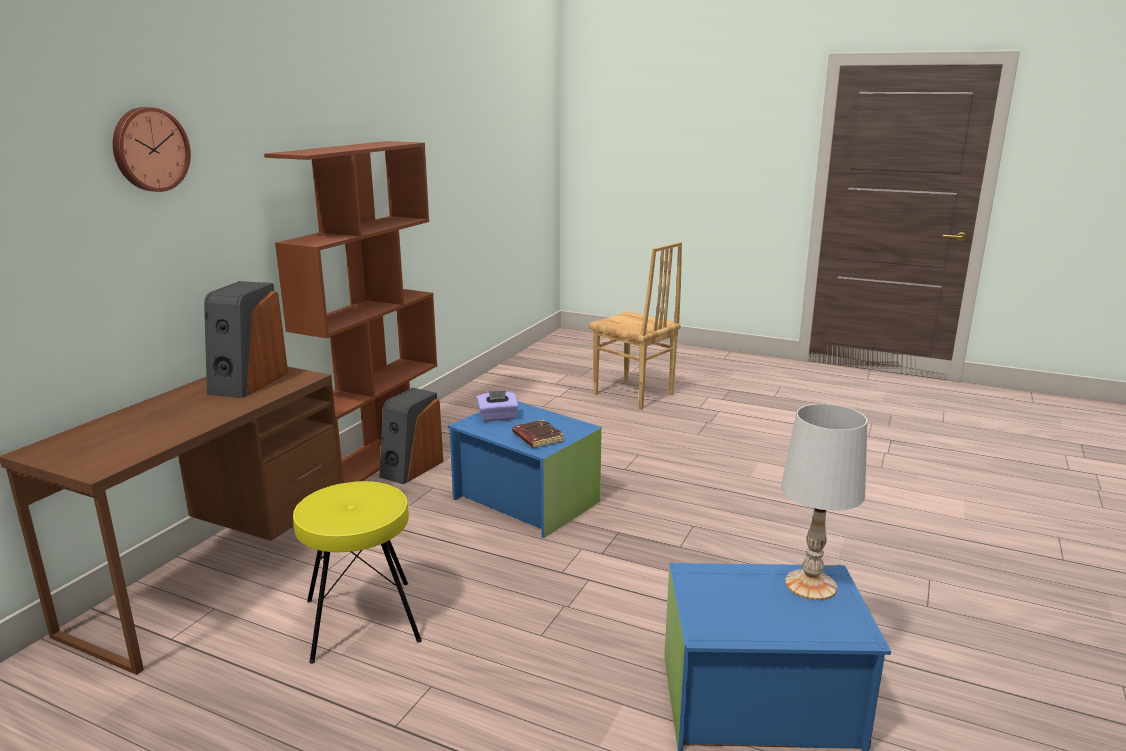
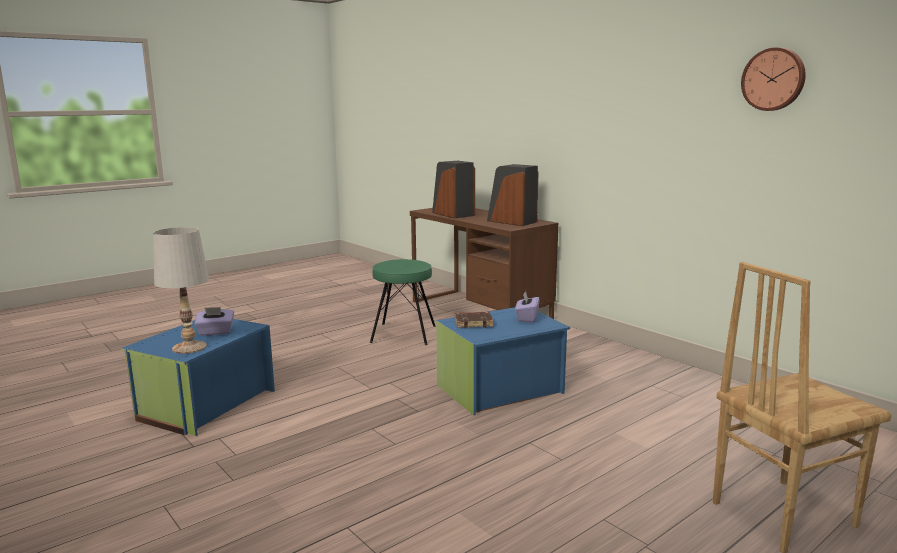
camera: 115 degrees right, 5 degrees down
wall clock [113,107,191,192] -> wall clock moved to [741,47,806,111]
brown bookcase [264,141,437,483] -> none
yellow stool [293,481,422,664] -> green stool [370,259,436,345]
speaker [379,388,443,484] -> speaker moved to [432,161,475,219]
none -> purple tissue box [195,307,234,336]

